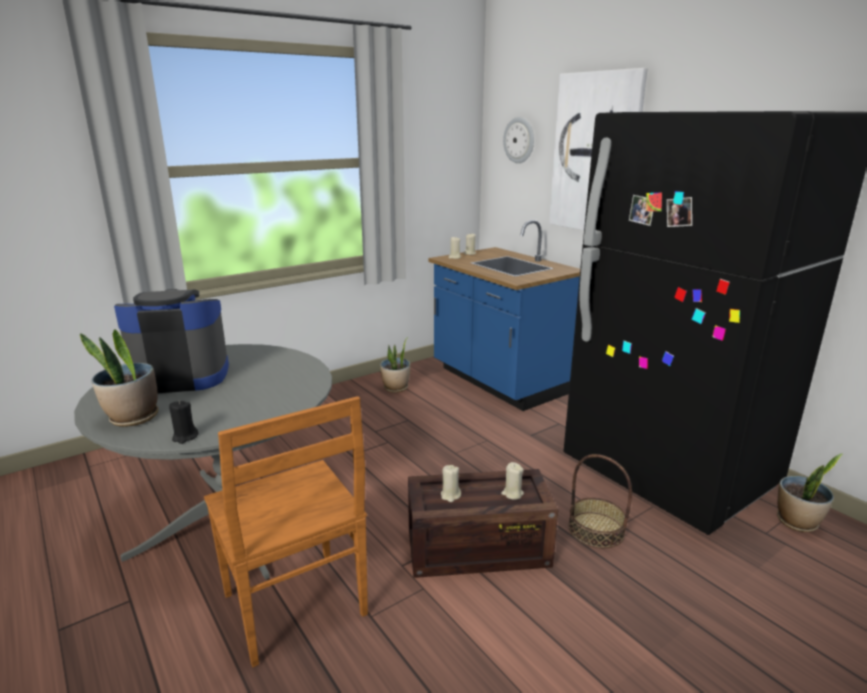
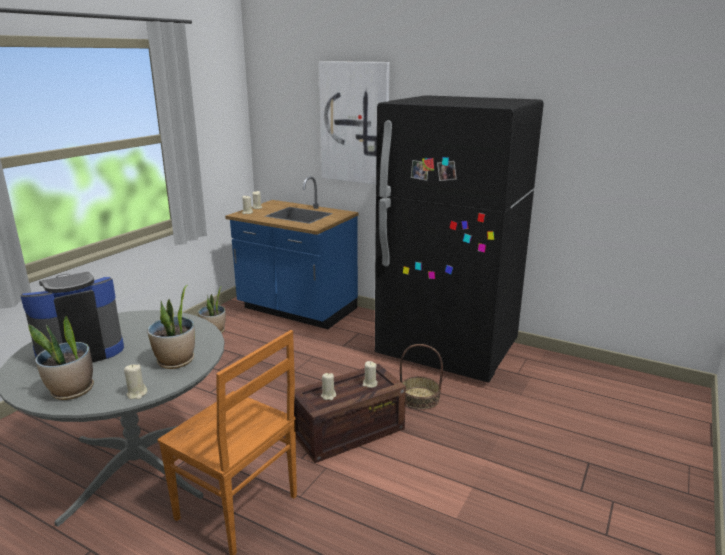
camera: 25 degrees left, 0 degrees up
black candle [169,401,199,444] -> beige candle [124,364,147,399]
wall clock [503,117,534,163] -> none
potted plant [777,454,843,532] -> potted plant moved to [147,285,195,369]

